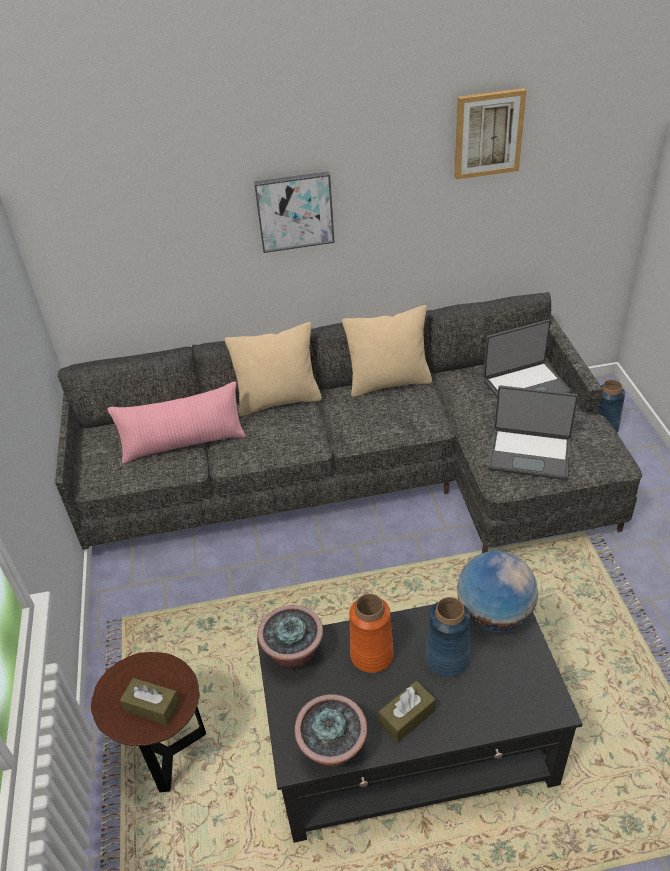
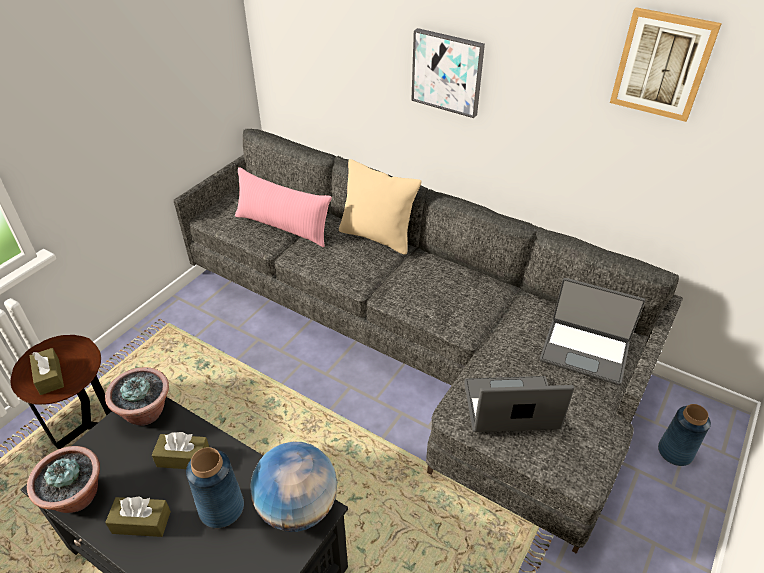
camera: 40 degrees right, 0 degrees up
beige pillow [342,305,432,397] -> none
orange vase [349,594,394,673] -> brown tissue box [152,432,209,469]
laptop [488,386,578,480] -> laptop turned 120 degrees clockwise [464,376,574,432]

